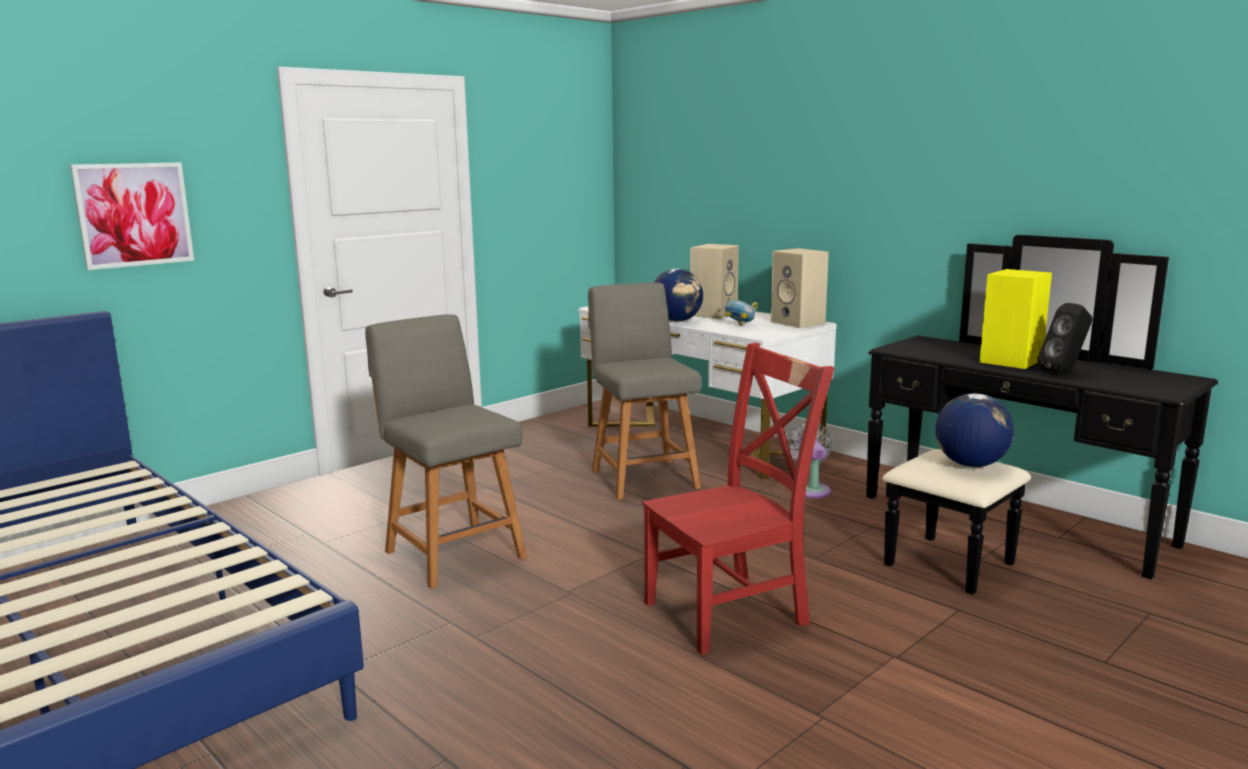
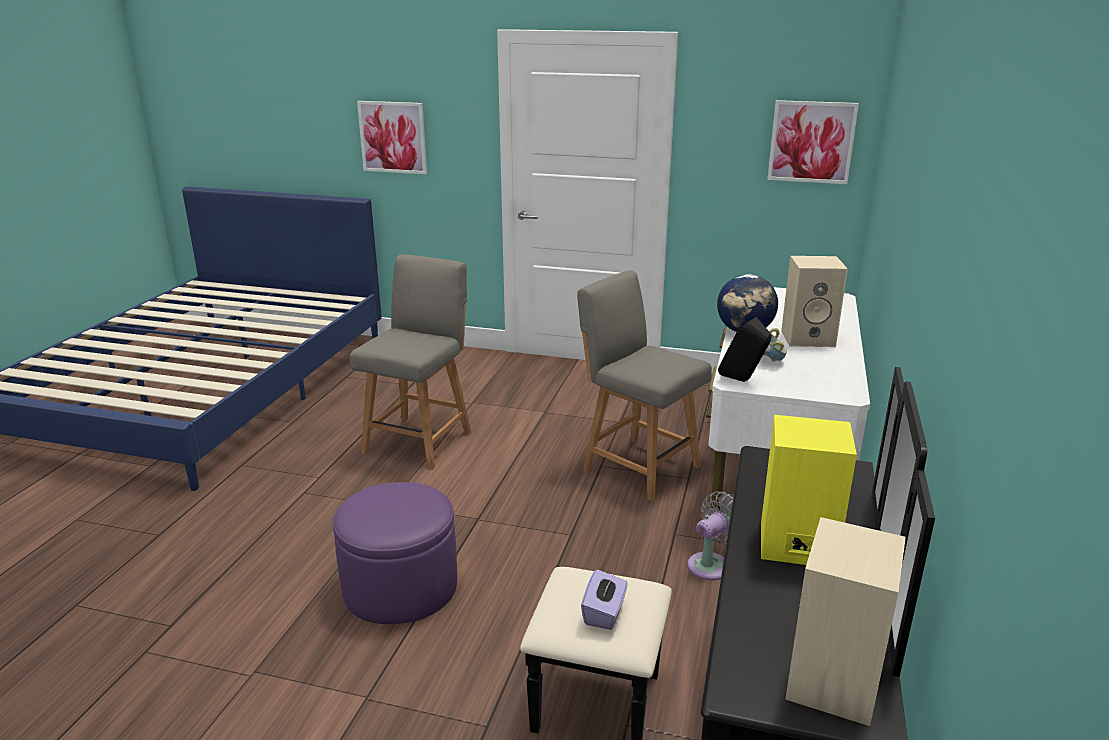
camera: 60 degrees right, 10 degrees up
grey chair [588,283,702,500] -> grey chair turned 90 degrees counterclockwise [577,270,712,502]
red chair [642,343,835,655] -> purple ottoman [333,482,457,624]
beige speaker [771,248,829,328] -> beige speaker moved to [785,517,906,726]
globe [935,393,1014,467] -> purple tissue box [581,569,628,630]
black speaker [1037,303,1092,374] -> black speaker moved to [718,317,772,382]
none -> picture [767,100,859,184]

